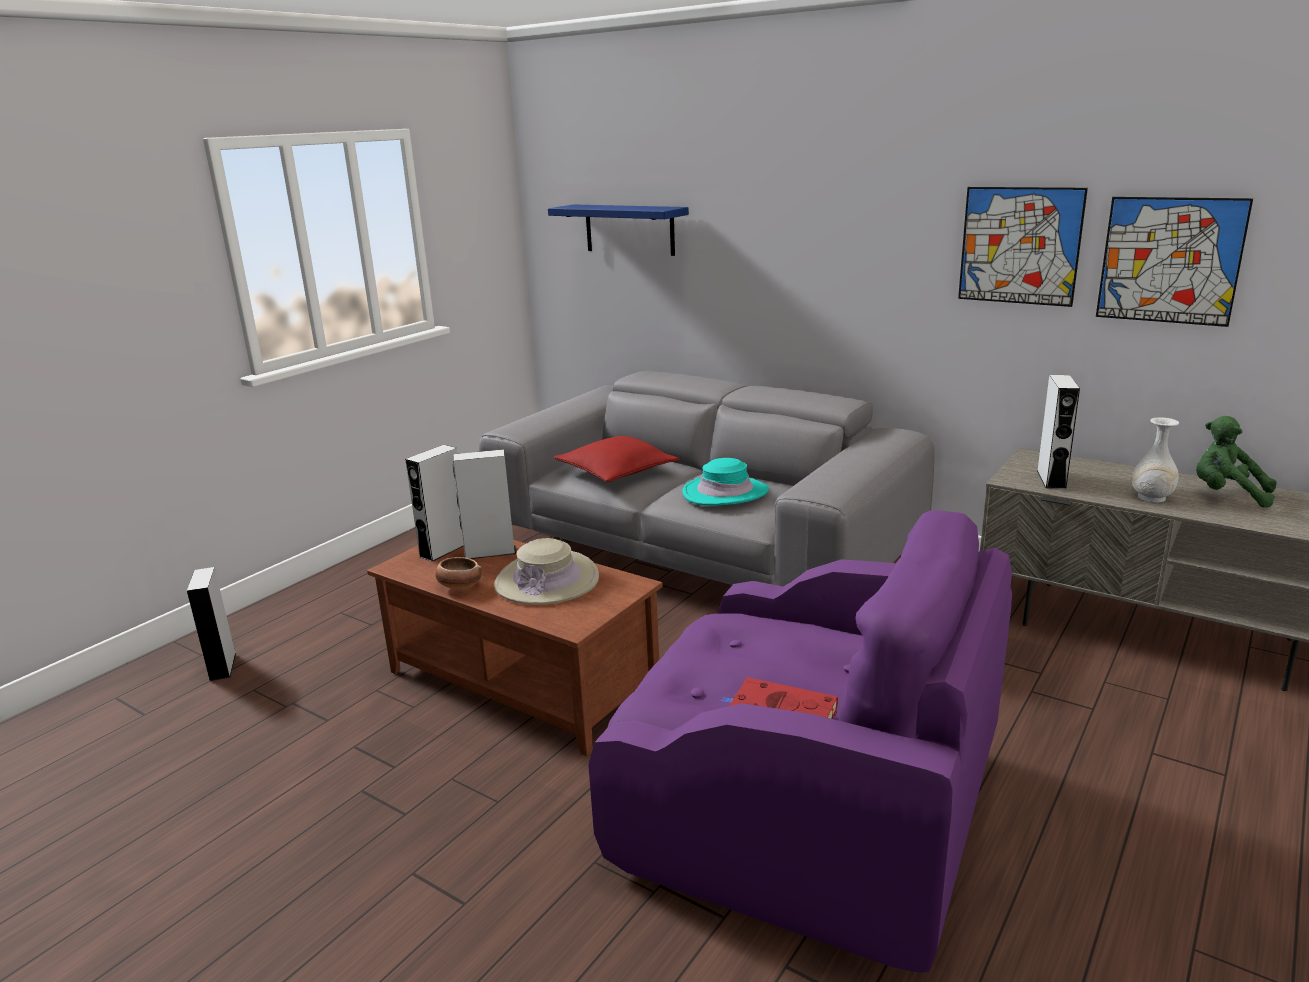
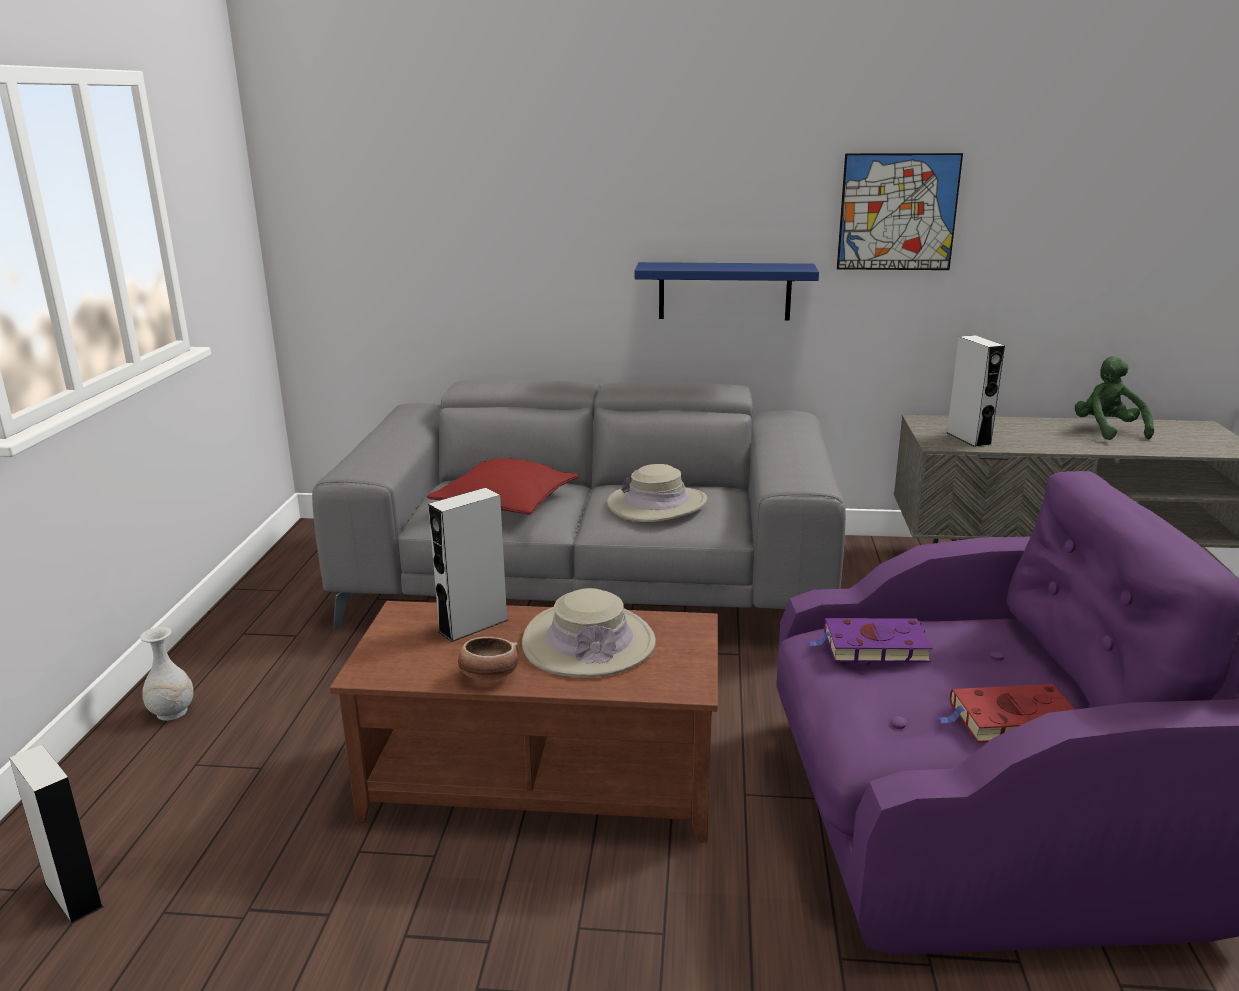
camera: 30 degrees left, 0 degrees up
grey speaker [405,445,464,562] -> none
blue shelf [548,204,689,256] -> blue shelf moved to [635,262,819,321]
turquoise hat [682,458,769,506] -> beige hat [607,464,707,522]
picture [1096,197,1253,327] -> none
white vase [1132,417,1179,503] -> white vase moved to [140,627,194,721]
green plush toy [1196,416,1277,508] -> green plush toy turned 75 degrees clockwise [1075,356,1154,440]
none -> purple book [808,618,933,663]

